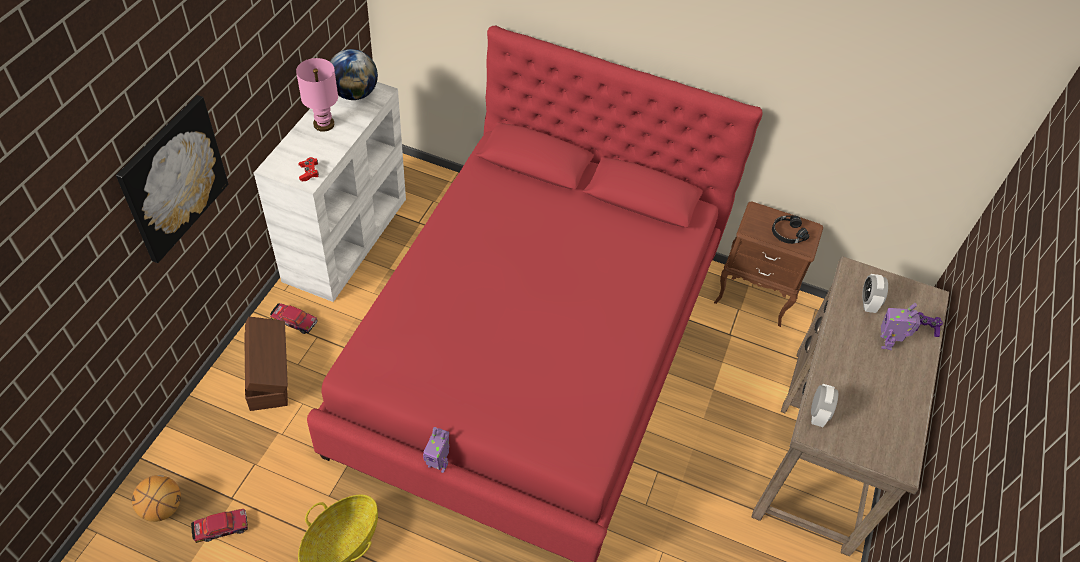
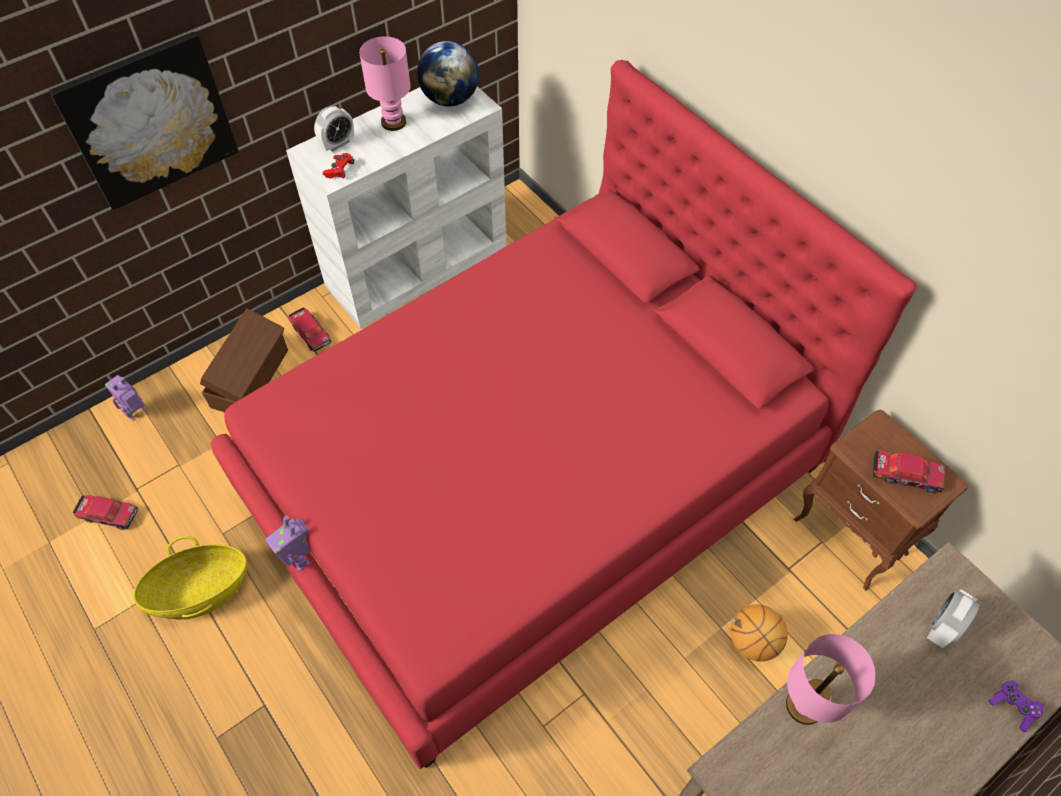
camera: 35 degrees right, 5 degrees up
basketball [132,475,181,522] -> basketball moved to [731,604,788,662]
black headphones [772,215,810,244] -> toy car [873,450,945,493]
alarm clock [811,384,838,427] -> alarm clock moved to [314,106,354,152]
toy robot [880,303,920,350] -> toy robot moved to [105,375,147,421]
none -> pink table lamp [786,634,876,725]

